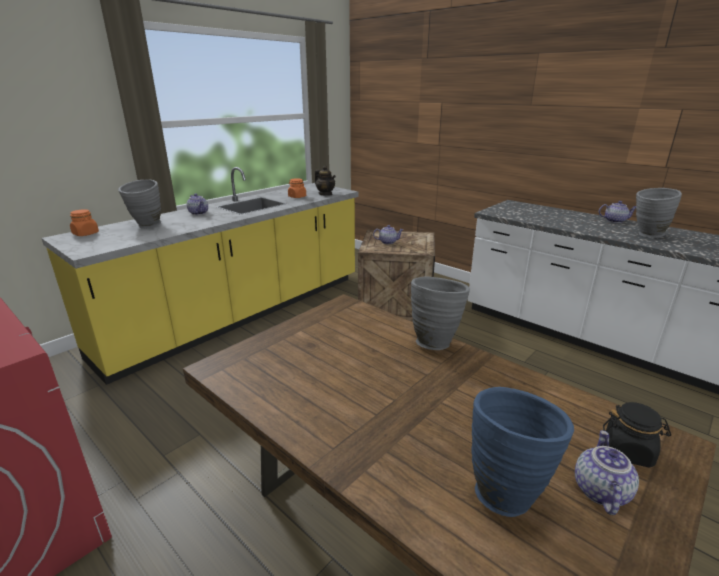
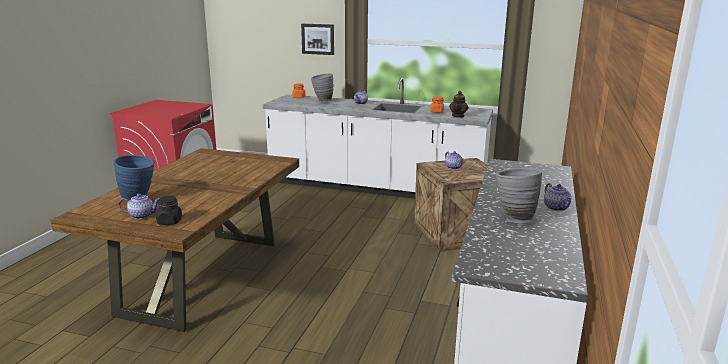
camera: 65 degrees right, 5 degrees down
yellow counter [41,167,358,385] -> white counter [263,78,493,199]
grey vase [411,276,470,350] -> none
none -> picture [301,24,334,55]

